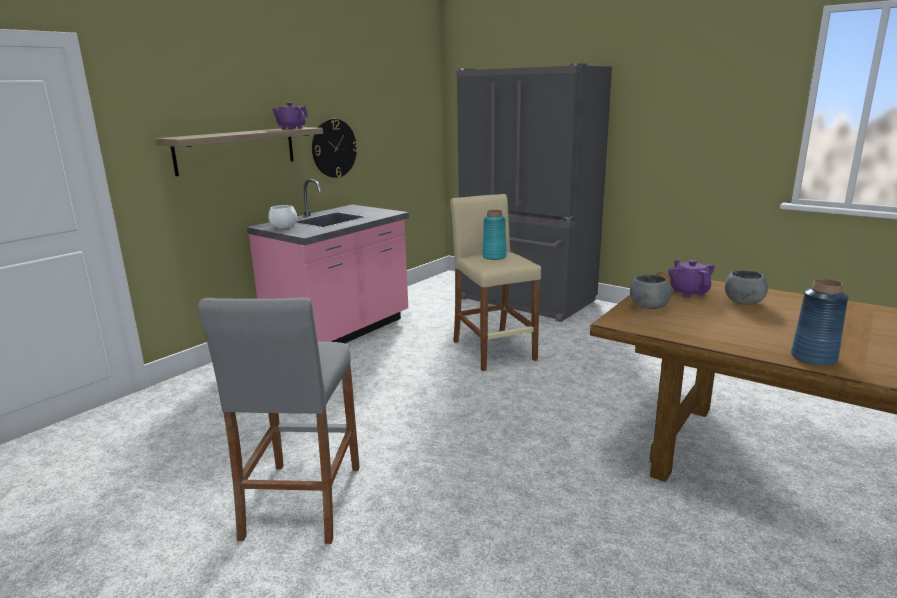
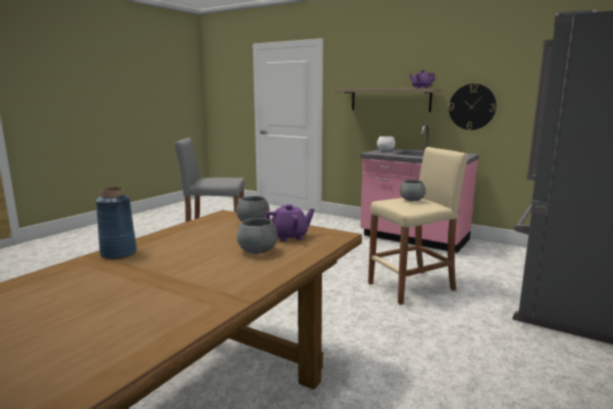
camera: 85 degrees right, 5 degrees down
turquoise vase [482,210,507,260] -> grey bowl [400,180,426,202]

